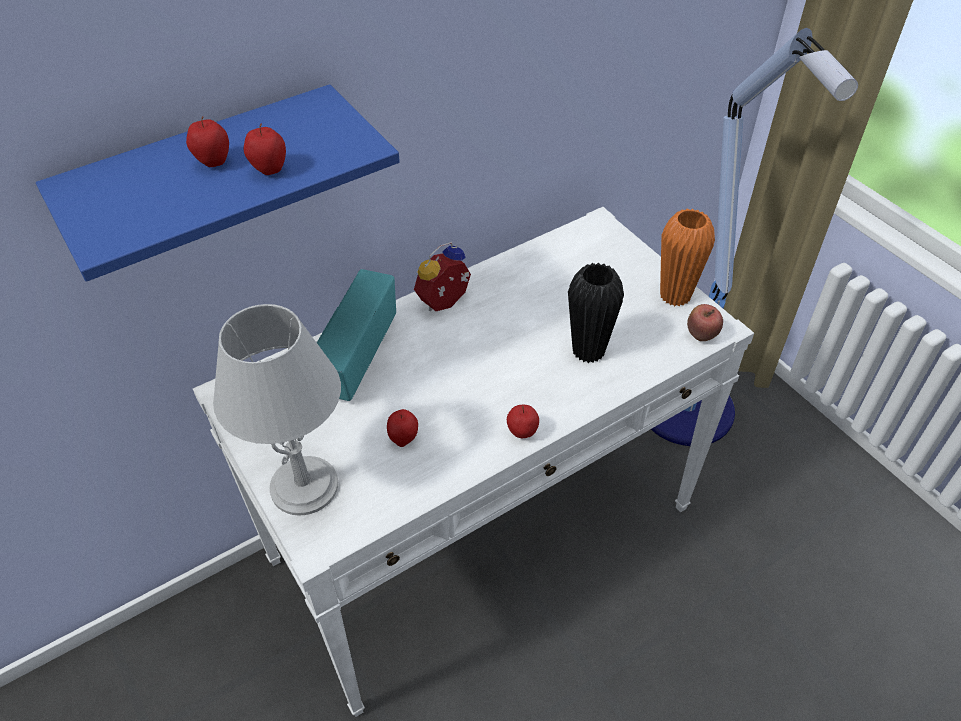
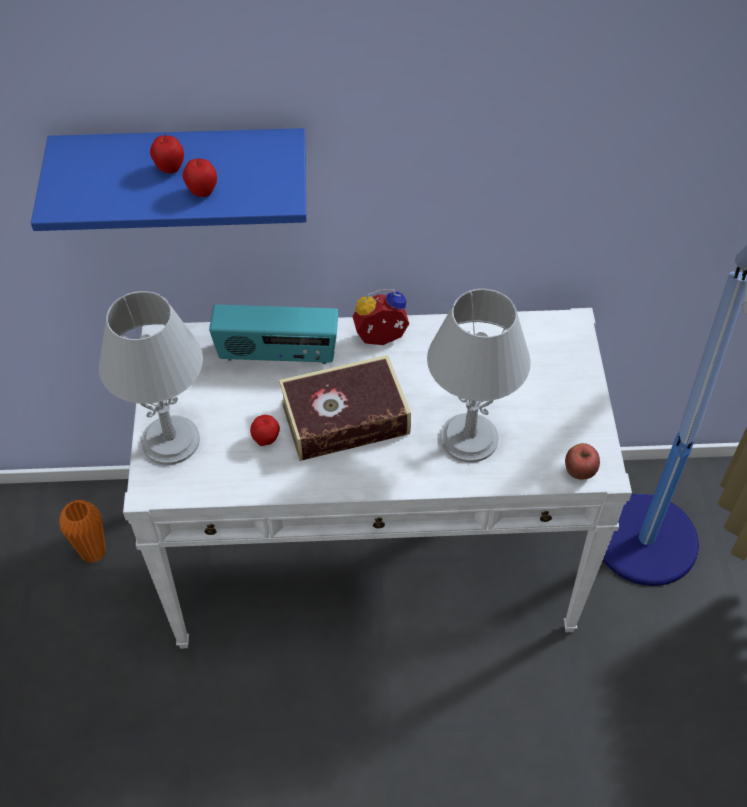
camera: 30 degrees right, 5 degrees up
radio [317,269,396,401] -> radio turned 135 degrees counterclockwise [209,305,339,364]
apple [507,405,539,438] -> none
black vase [568,263,624,363] -> grey table lamp [427,289,531,462]
orange vase [660,209,715,306] -> orange vase moved to [59,500,106,563]
none -> book [279,355,411,461]

